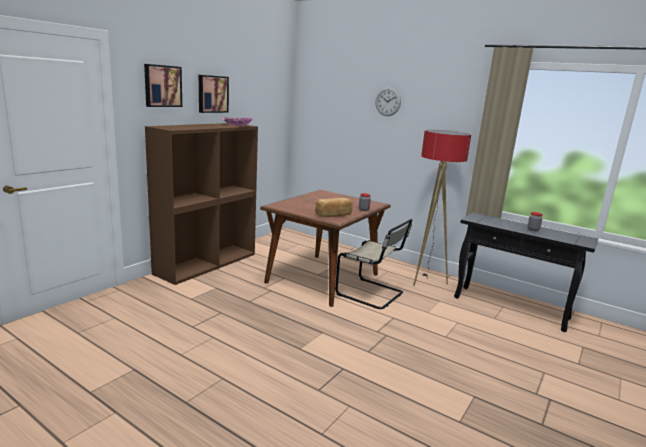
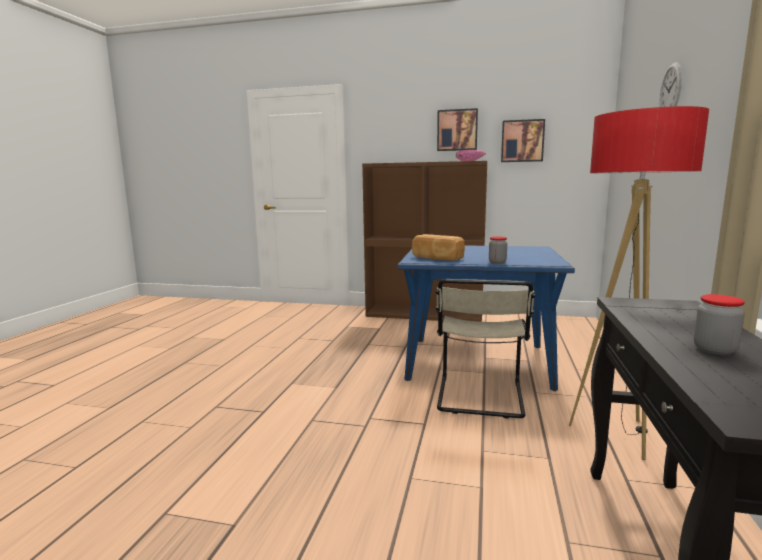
camera: 70 degrees right, 5 degrees down
picture [144,64,182,107] -> picture moved to [501,119,545,162]
brown dining table [260,190,391,307] -> blue dining table [397,246,575,391]

